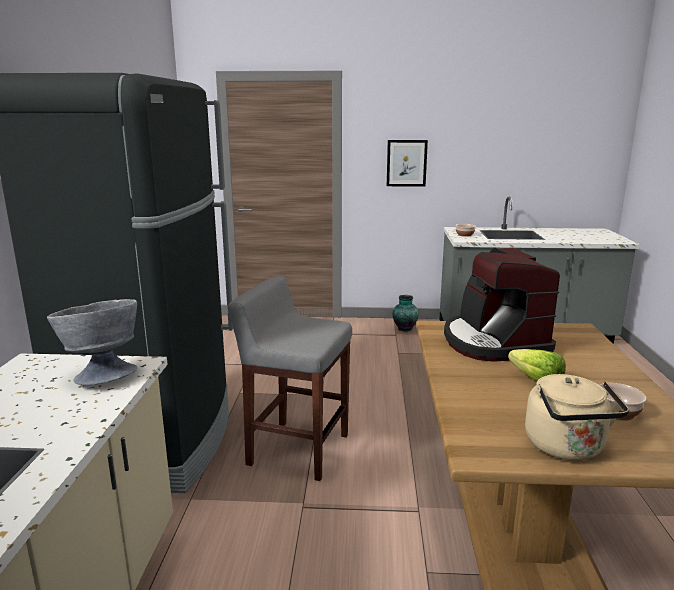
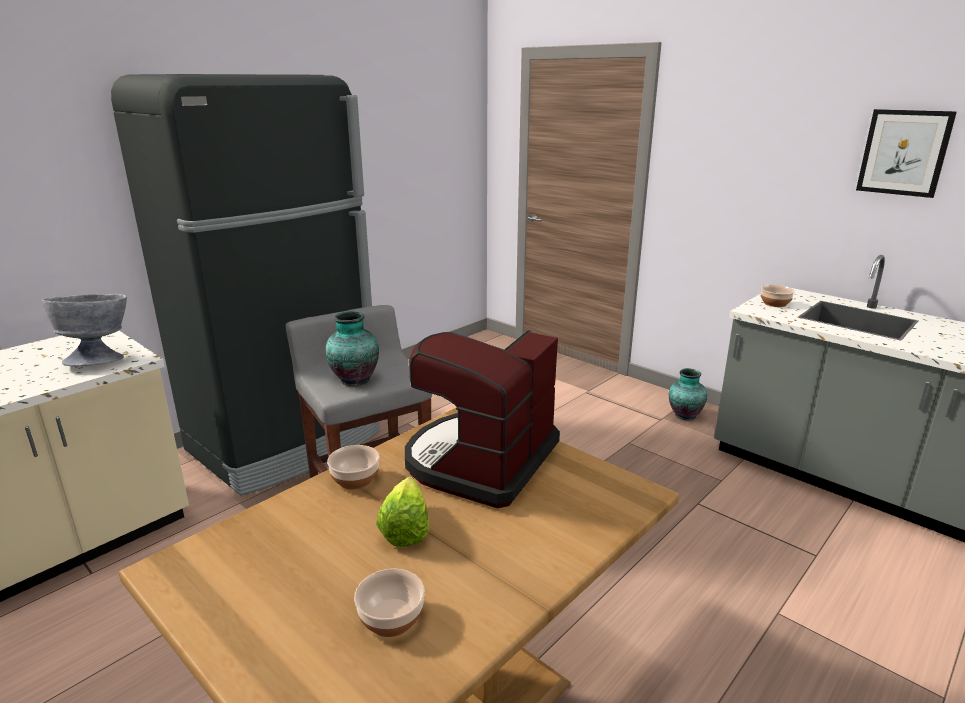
camera: 40 degrees right, 5 degrees up
picture [387,140,428,187] -> picture moved to [856,109,957,198]
beige kettle [525,374,629,461] -> none
none -> vase [326,311,379,386]
none -> bowl [327,445,380,490]

